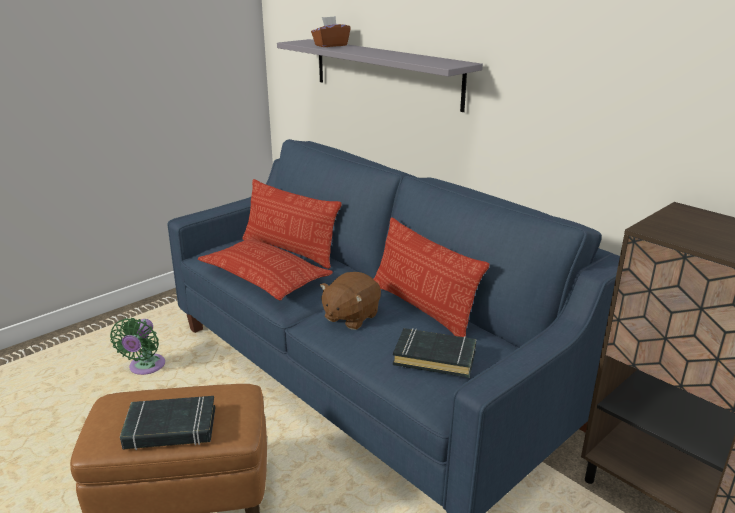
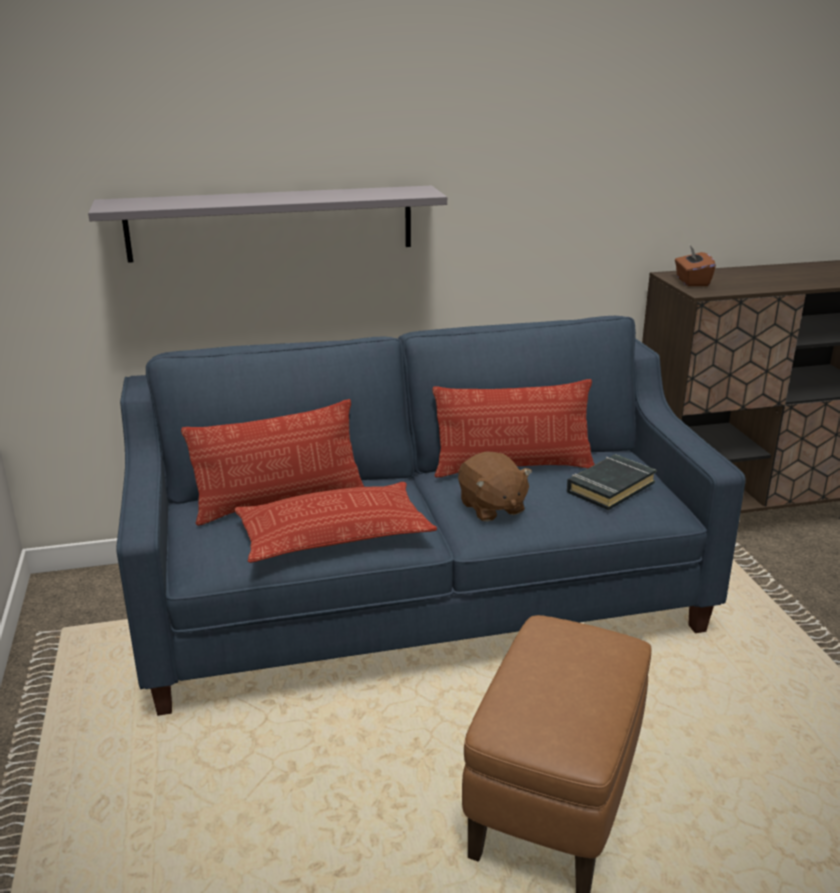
camera: 60 degrees left, 0 degrees up
green fan [110,318,165,375] -> none
black book [120,396,215,450] -> none
brown tissue box [311,16,351,47] -> brown tissue box moved to [675,246,716,286]

